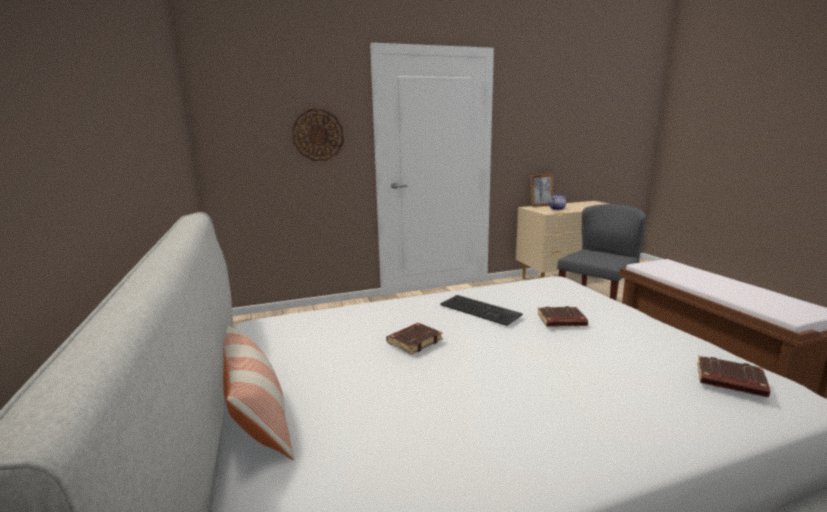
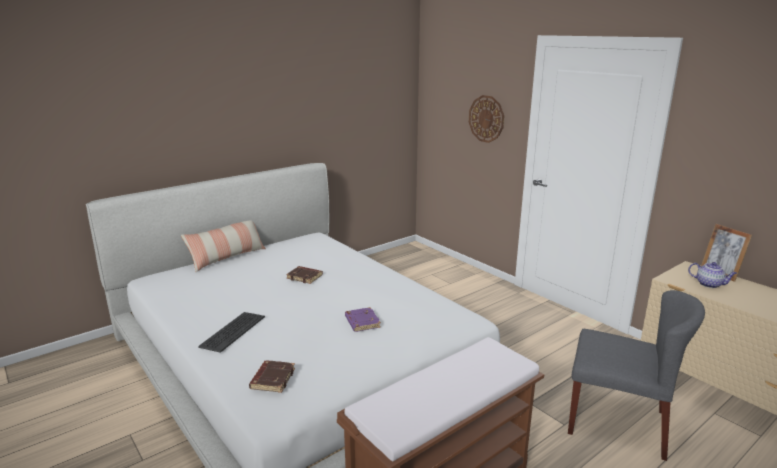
camera: 70 degrees right, 5 degrees up
keyboard [440,295,523,326] -> keyboard moved to [198,312,265,353]
brown book [537,306,588,327] -> purple book [345,307,381,332]

